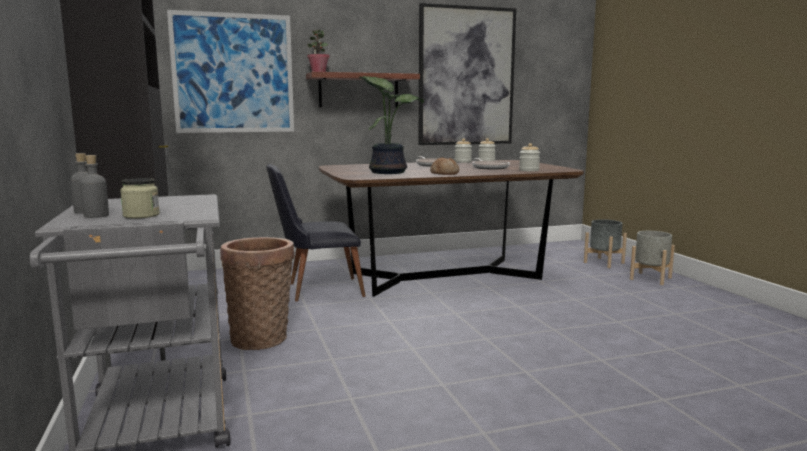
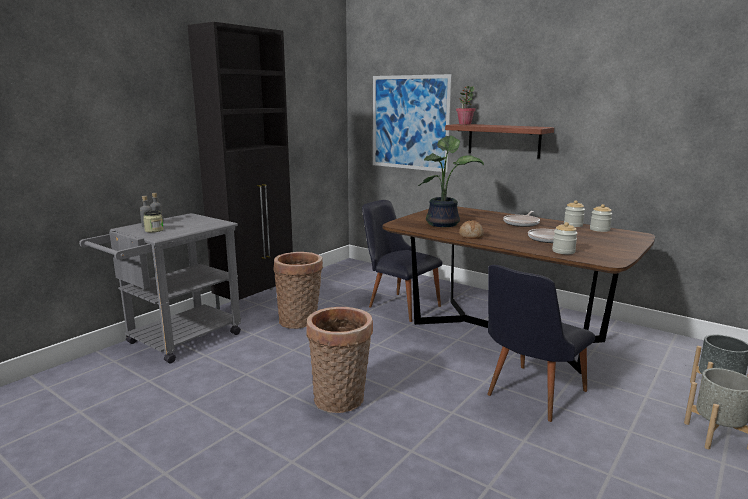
camera: 55 degrees right, 5 degrees up
picture [419,3,516,145] -> none
none -> basket [306,307,373,413]
none -> black chair [487,265,595,422]

